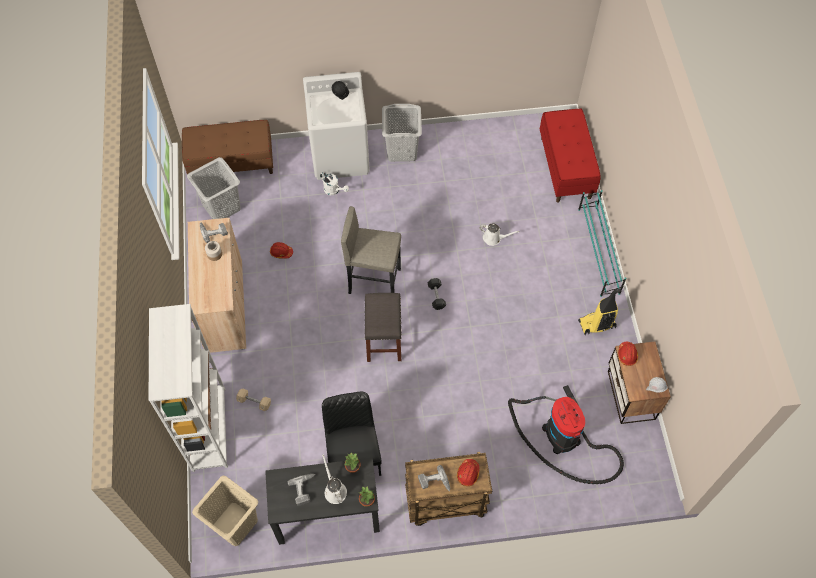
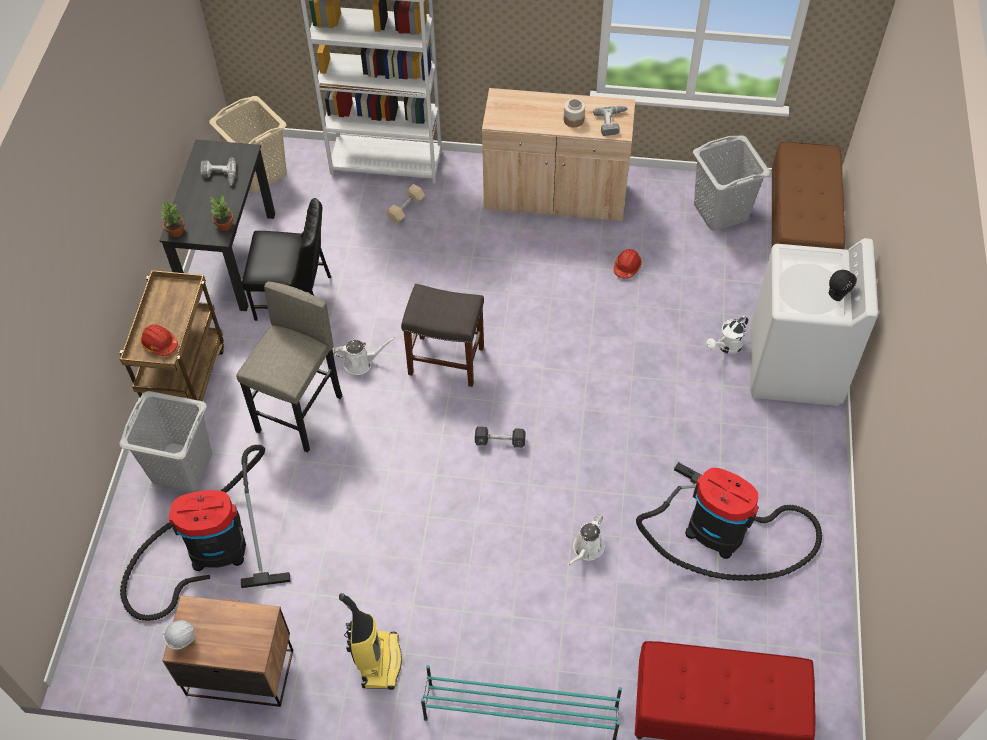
camera: 105 degrees right, 5 degrees down
white watering can [322,454,347,504] -> white watering can moved to [334,337,395,375]
grey stool [341,206,401,294] -> grey stool moved to [236,281,342,453]
grey laundry basket [382,104,422,162] -> grey laundry basket moved to [120,391,212,491]
power drill [418,465,450,491] -> none
red hard hat [618,342,638,366] -> none
none -> vacuum cleaner [636,462,822,581]

